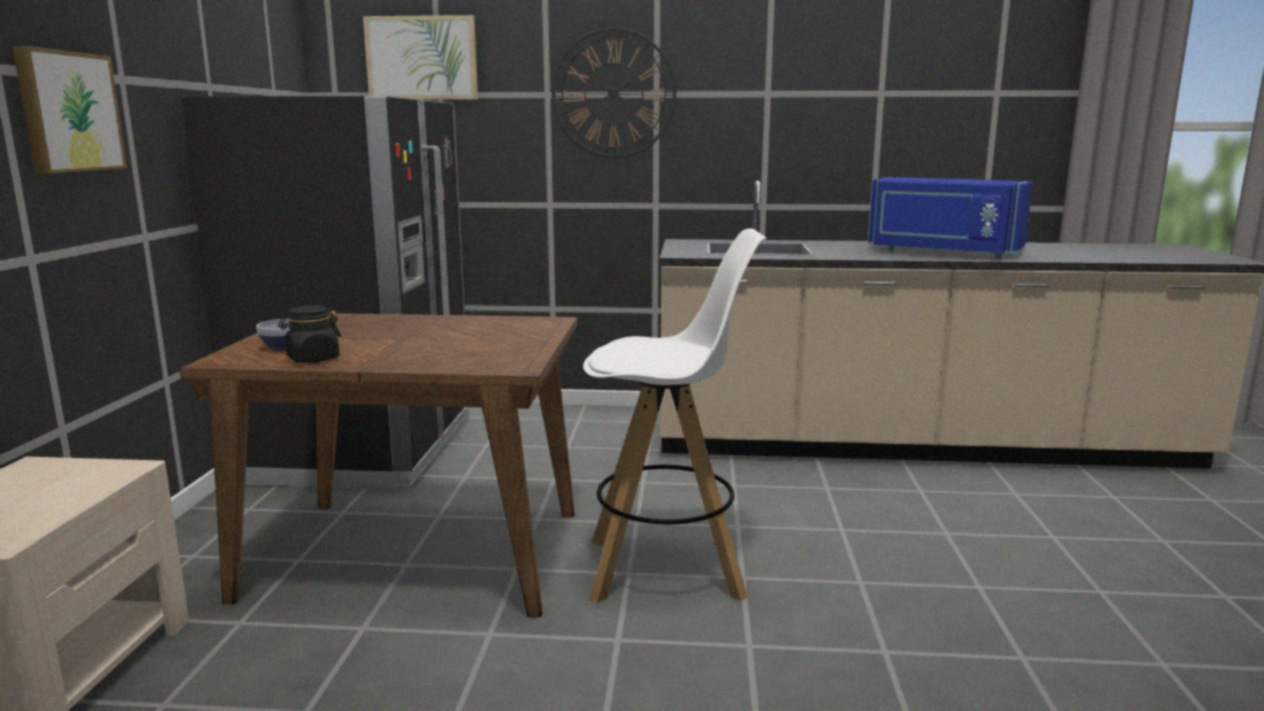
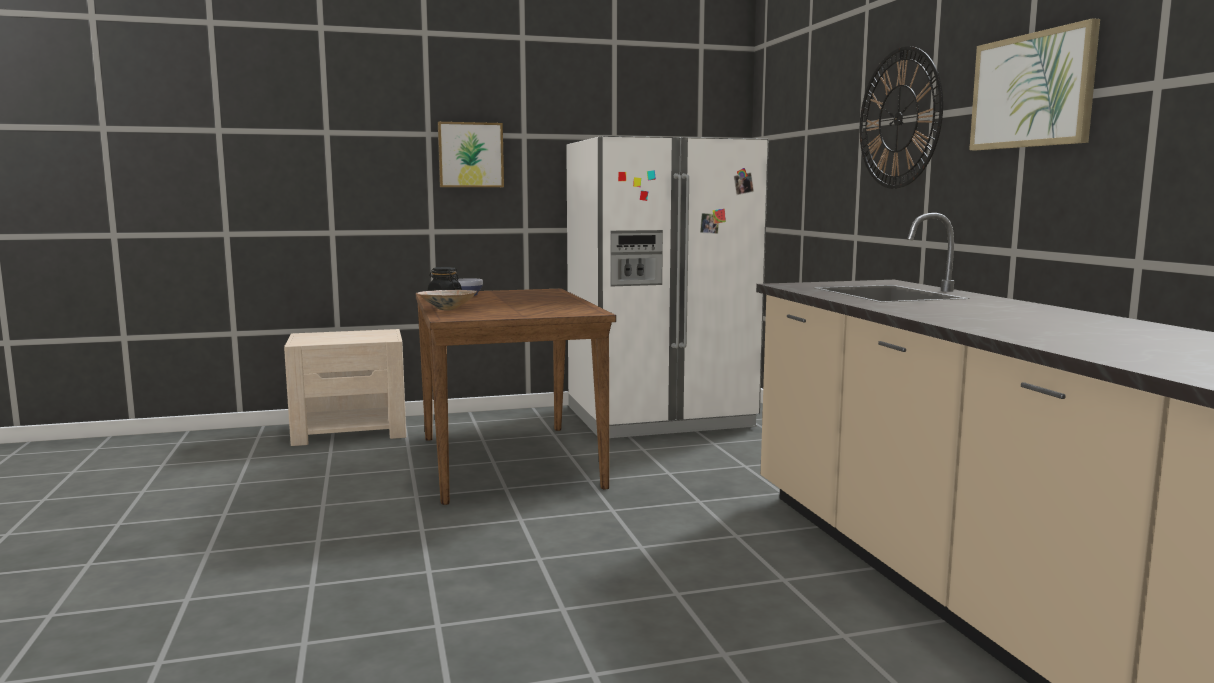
camera: 70 degrees right, 5 degrees down
black fridge [181,96,467,490] -> white fridge [566,136,769,438]
picture [363,15,478,100] -> picture moved to [969,18,1100,150]
white stool [583,229,767,603] -> none
blue microwave [868,177,1033,258] -> none
none -> beige bowl [417,290,477,310]

